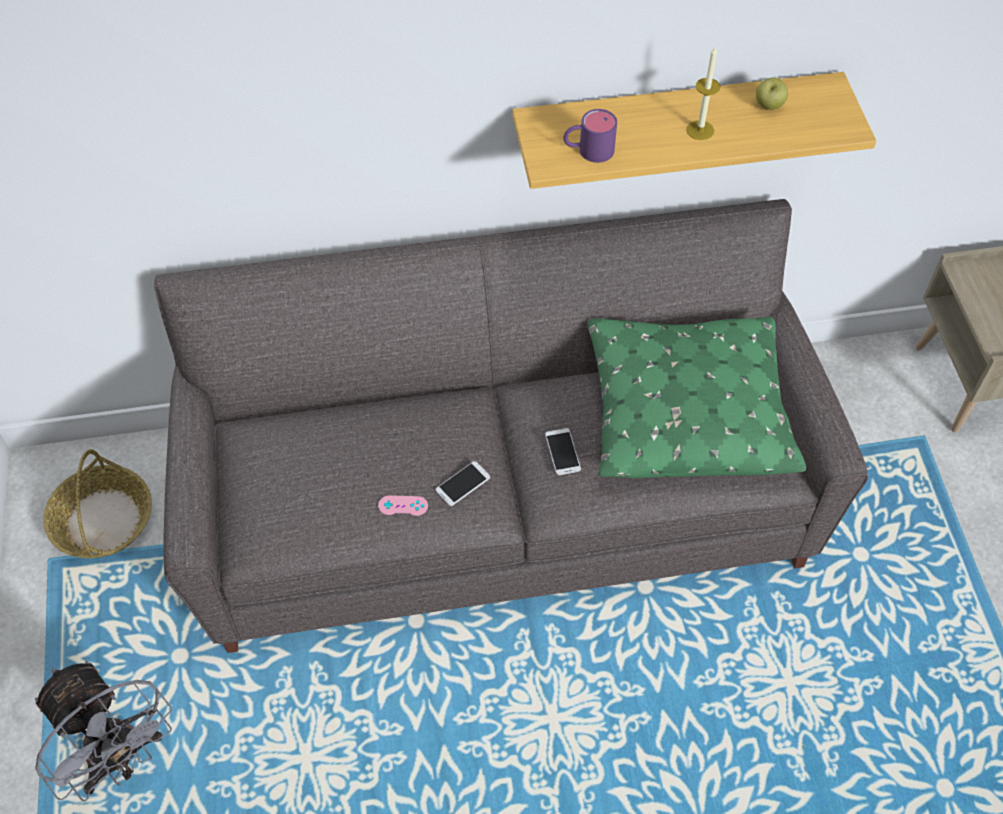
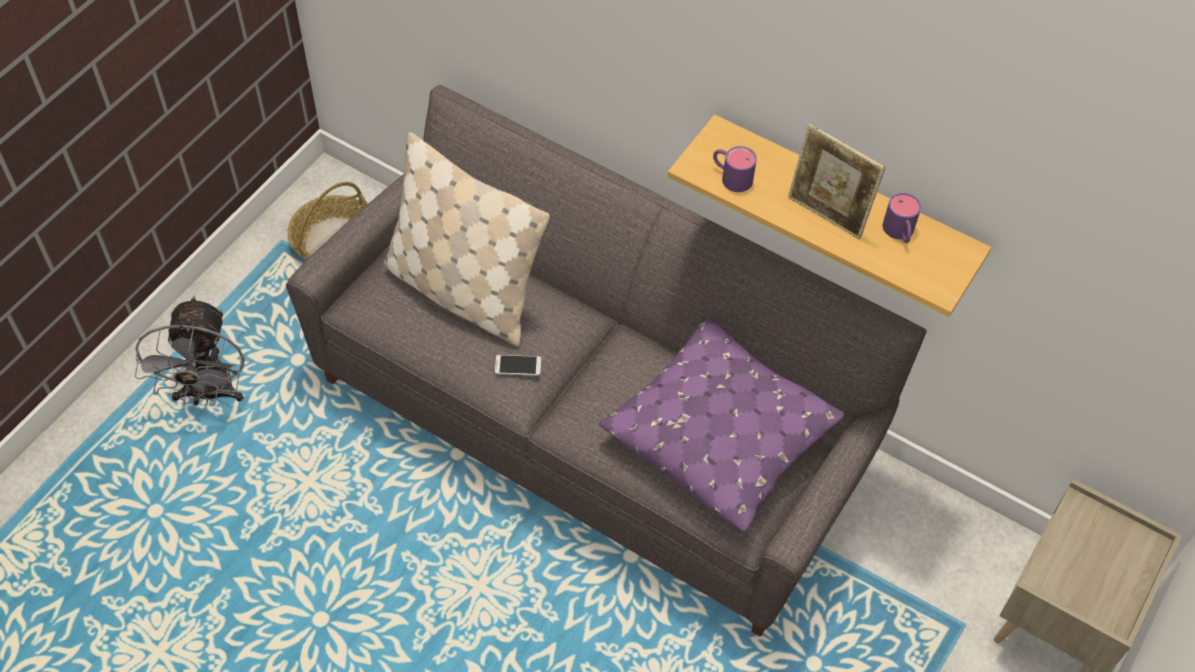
camera: 40 degrees right, 0 degrees up
pink game controller [378,495,428,516] -> none
phone [545,428,581,475] -> none
green pillow [588,317,806,478] -> purple pillow [599,318,844,531]
candle [686,47,720,140] -> picture frame [788,124,886,240]
apple [756,77,788,110] -> purple mug [882,193,921,243]
none -> beige pillow [383,132,550,346]

